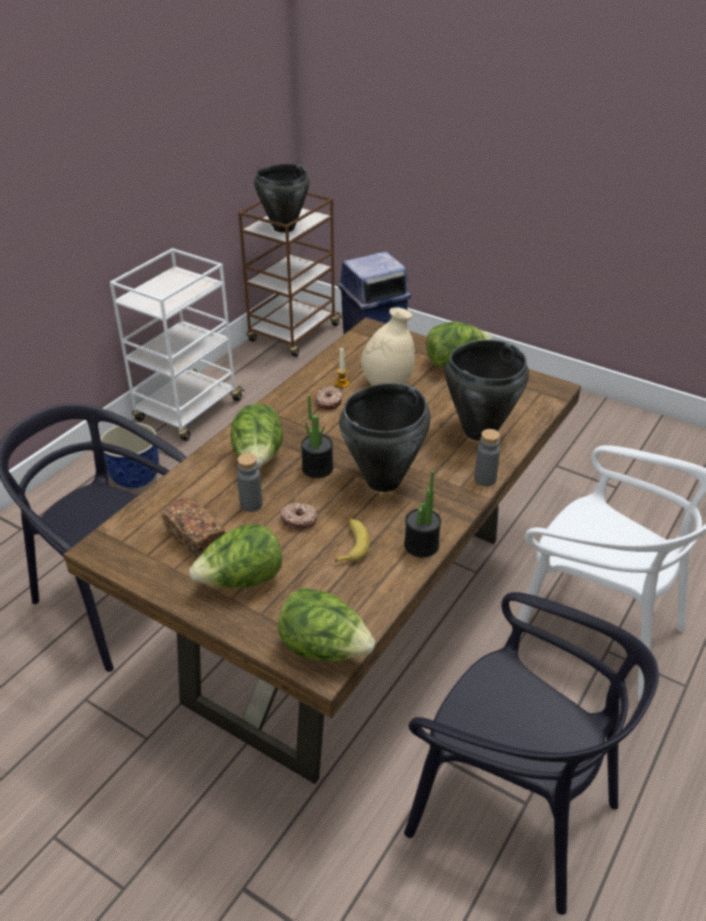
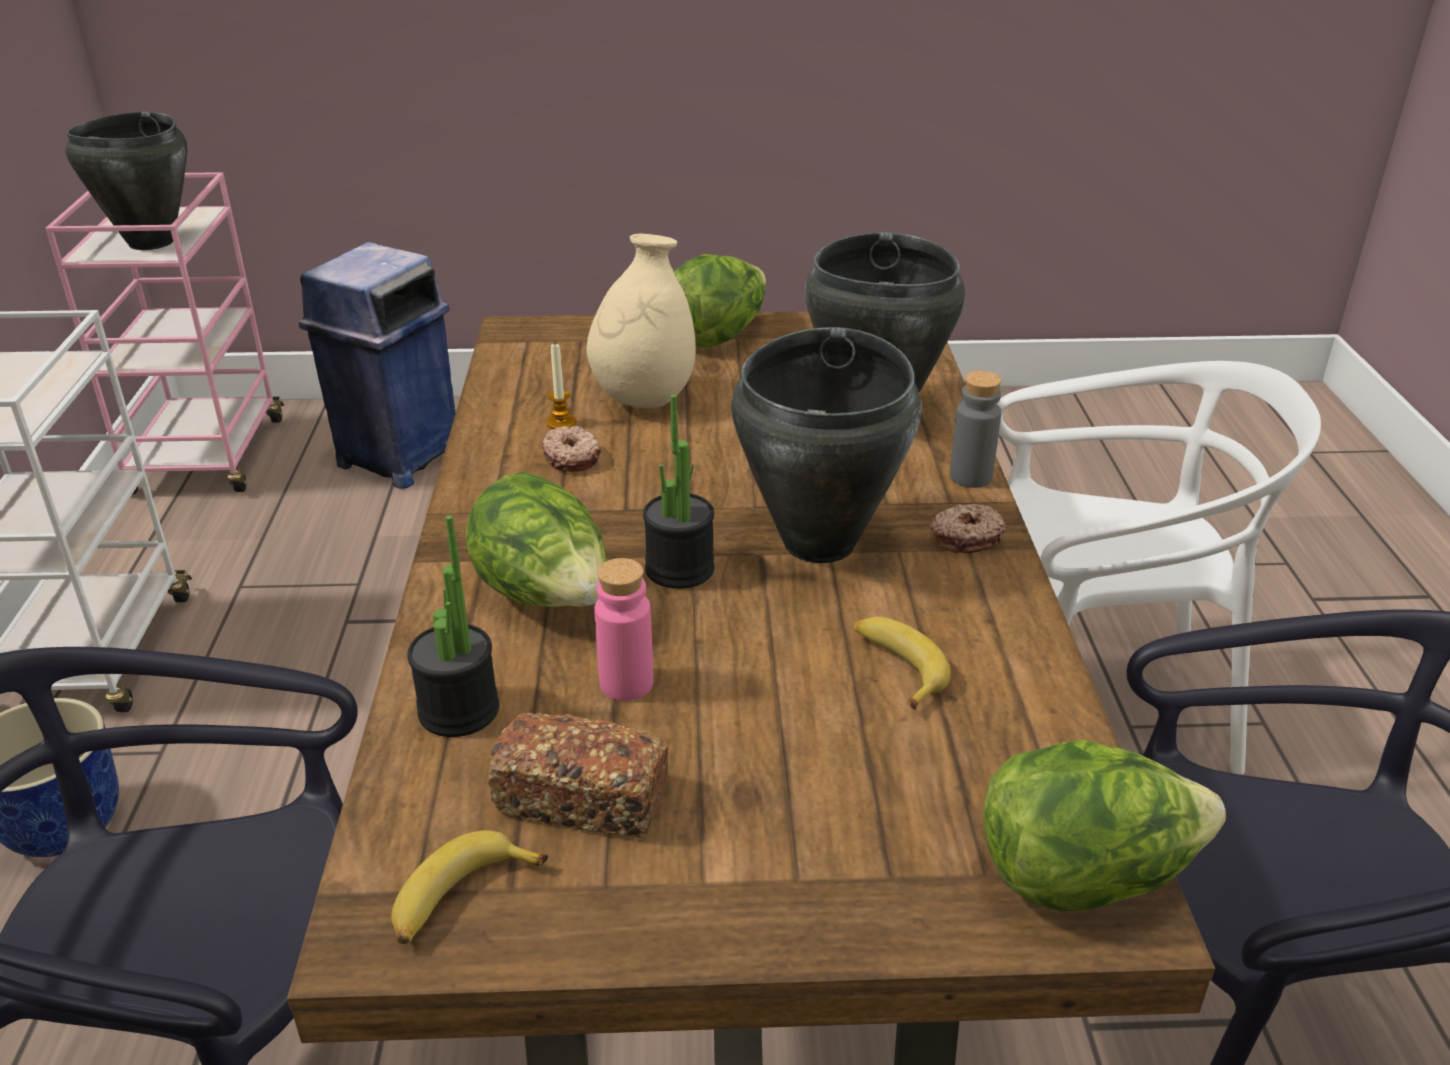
camera: 35 degrees left, 5 degrees down
lettuce [189,524,282,588] -> none
grey bottle [237,453,263,512] -> pink bottle [595,558,653,701]
brown cart [238,192,342,357] -> pink cart [45,172,284,494]
donut [279,503,318,529] -> donut moved to [930,504,1006,553]
potted plant [404,470,441,557] -> potted plant moved to [407,515,499,737]
none -> banana [391,830,548,944]

